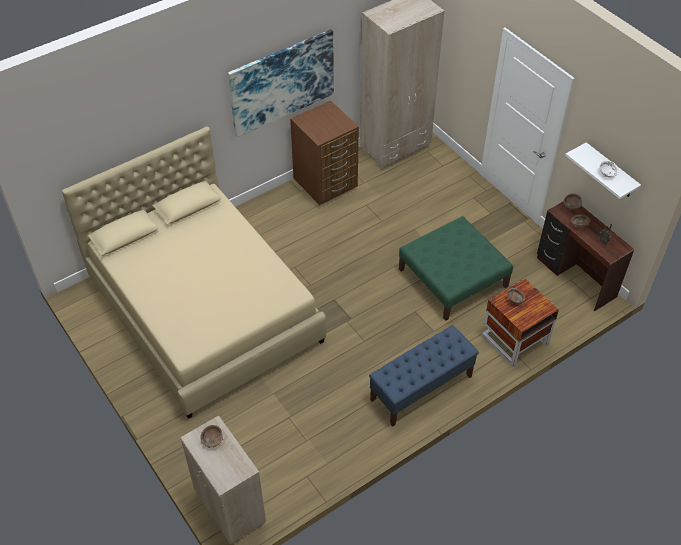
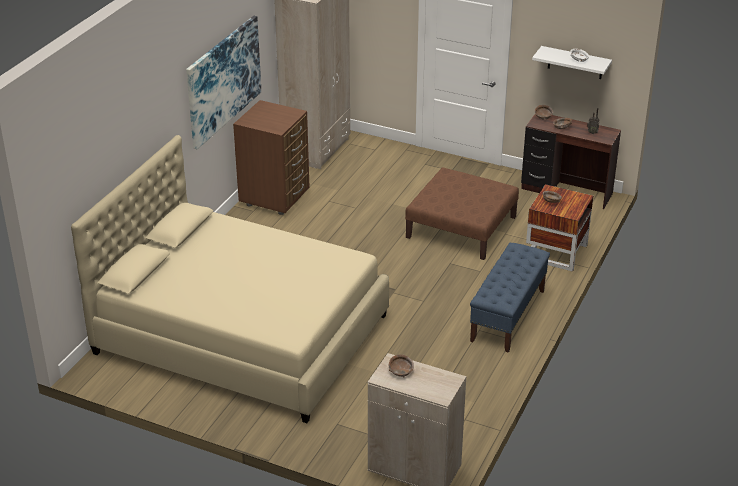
camera: 30 degrees left, 15 degrees down
green ottoman [399,216,513,321] -> brown ottoman [405,168,519,260]

